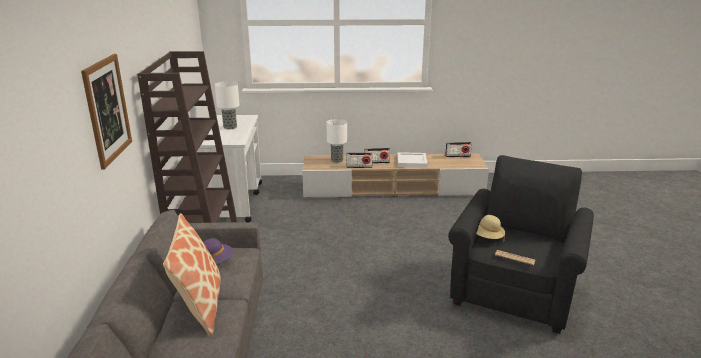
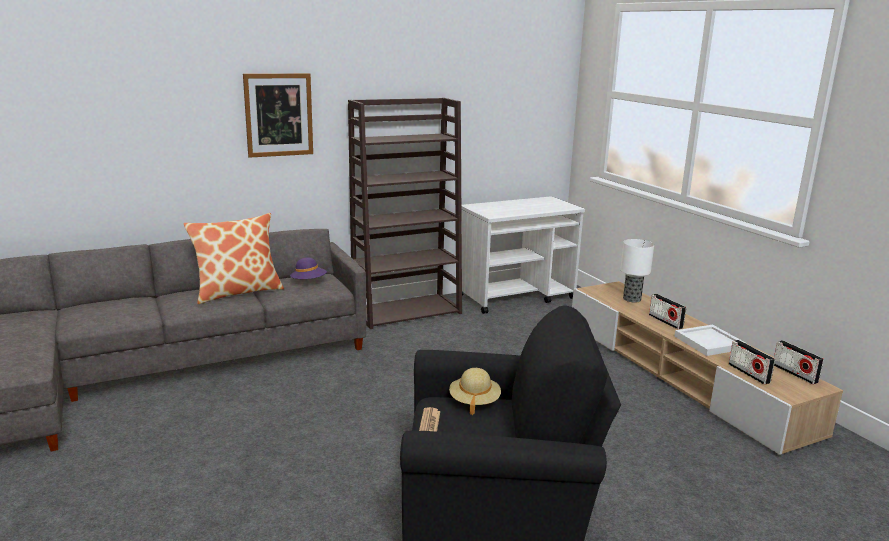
camera: 65 degrees right, 5 degrees down
table lamp [215,81,240,129] -> none
radio [346,152,373,168] -> radio moved to [729,340,775,384]

